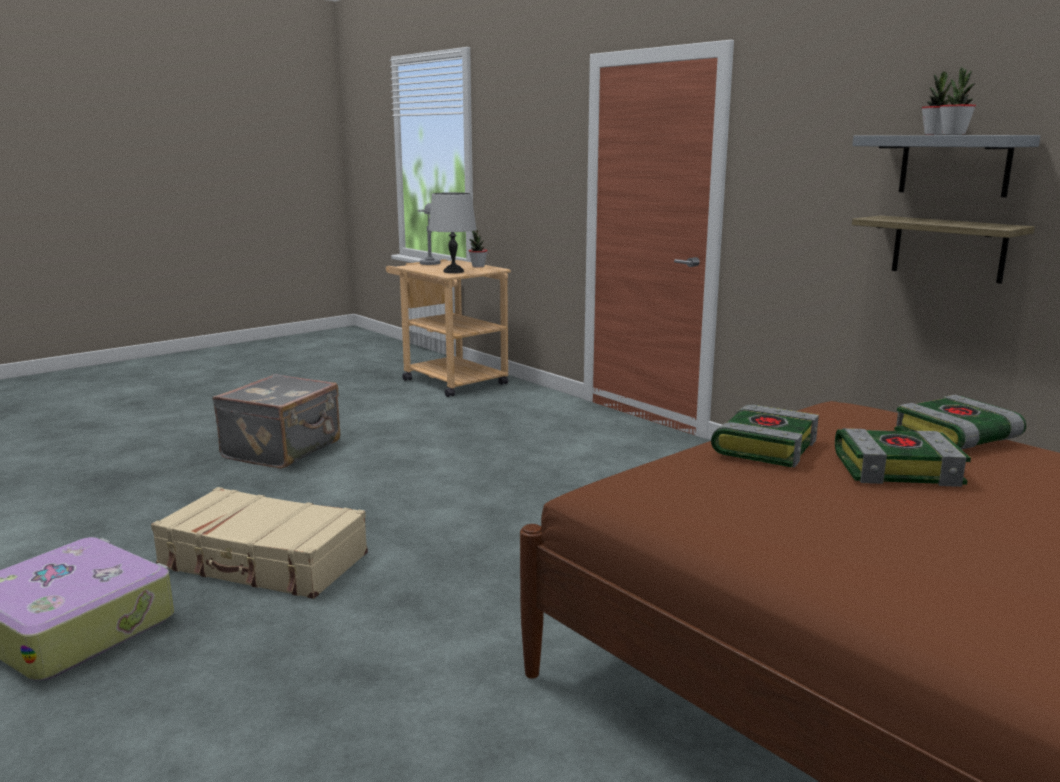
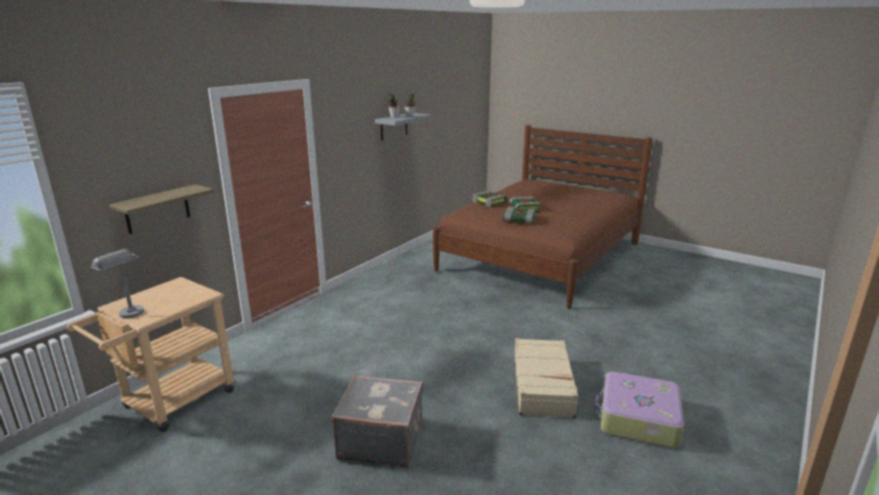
camera: 105 degrees left, 5 degrees up
grey table lamp [429,192,477,273] -> none
potted plant [469,230,488,268] -> none
shelf [852,216,1035,284] -> shelf moved to [109,184,214,234]

